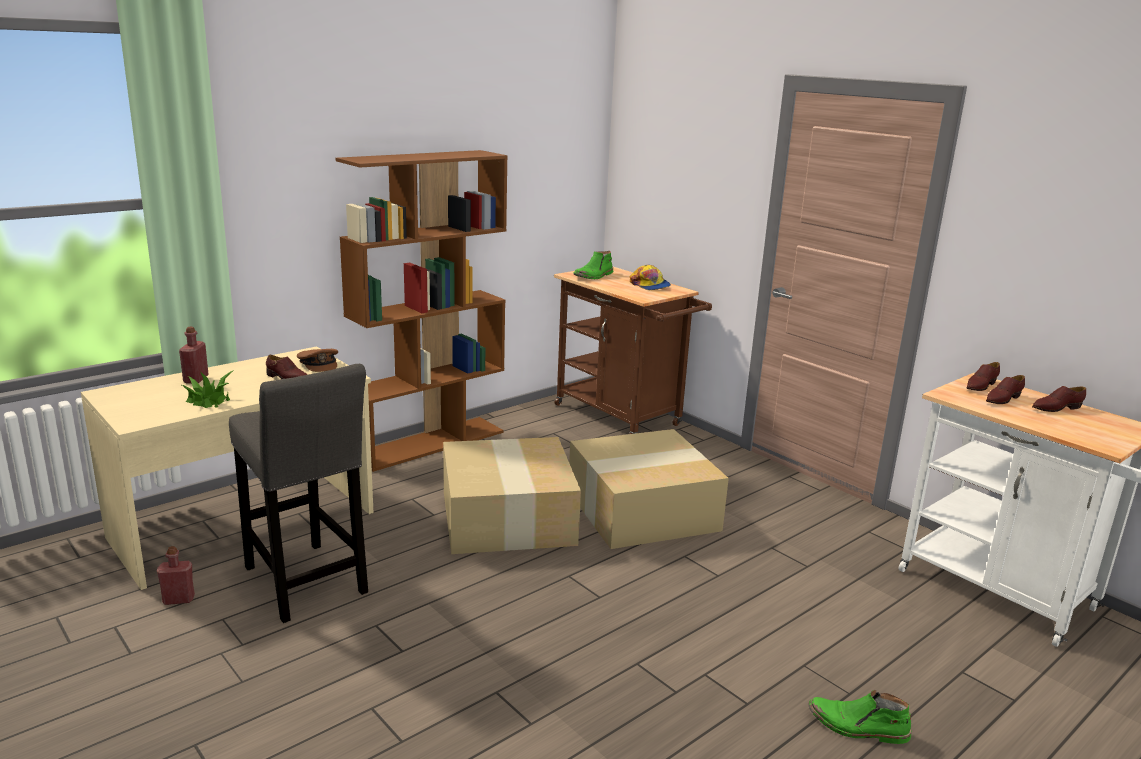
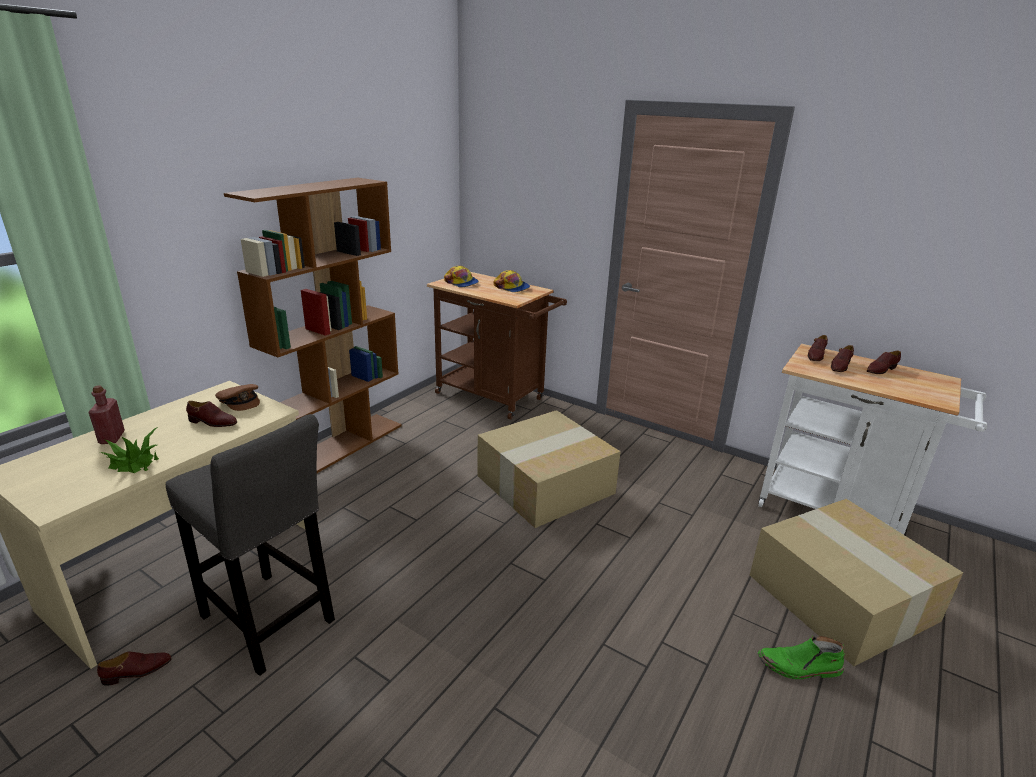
camera: 15 degrees left, 5 degrees up
red bottle [157,546,195,605] -> brown shoe [97,651,172,686]
cardboard box [443,437,581,554] -> cardboard box moved to [750,499,963,666]
green boot [573,251,613,279] -> cap [444,265,479,287]

